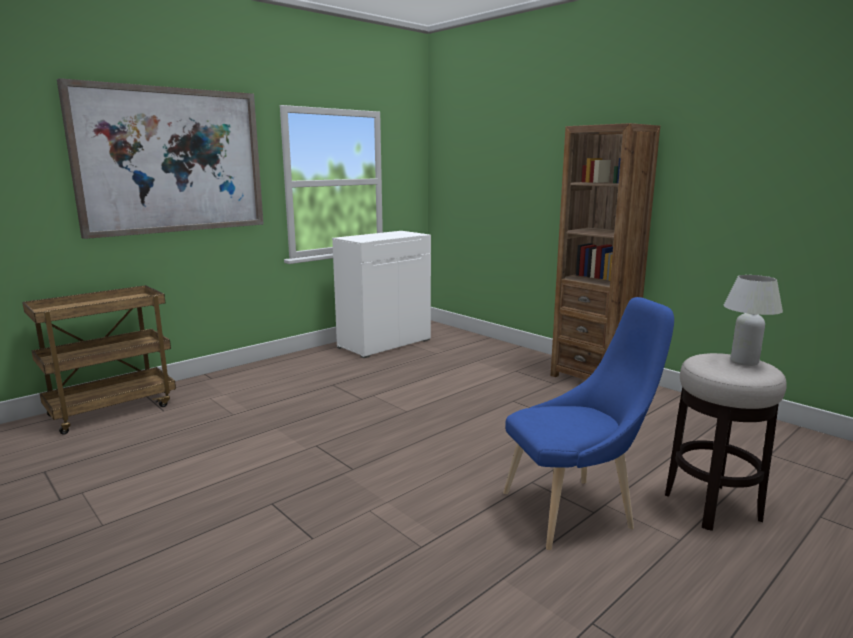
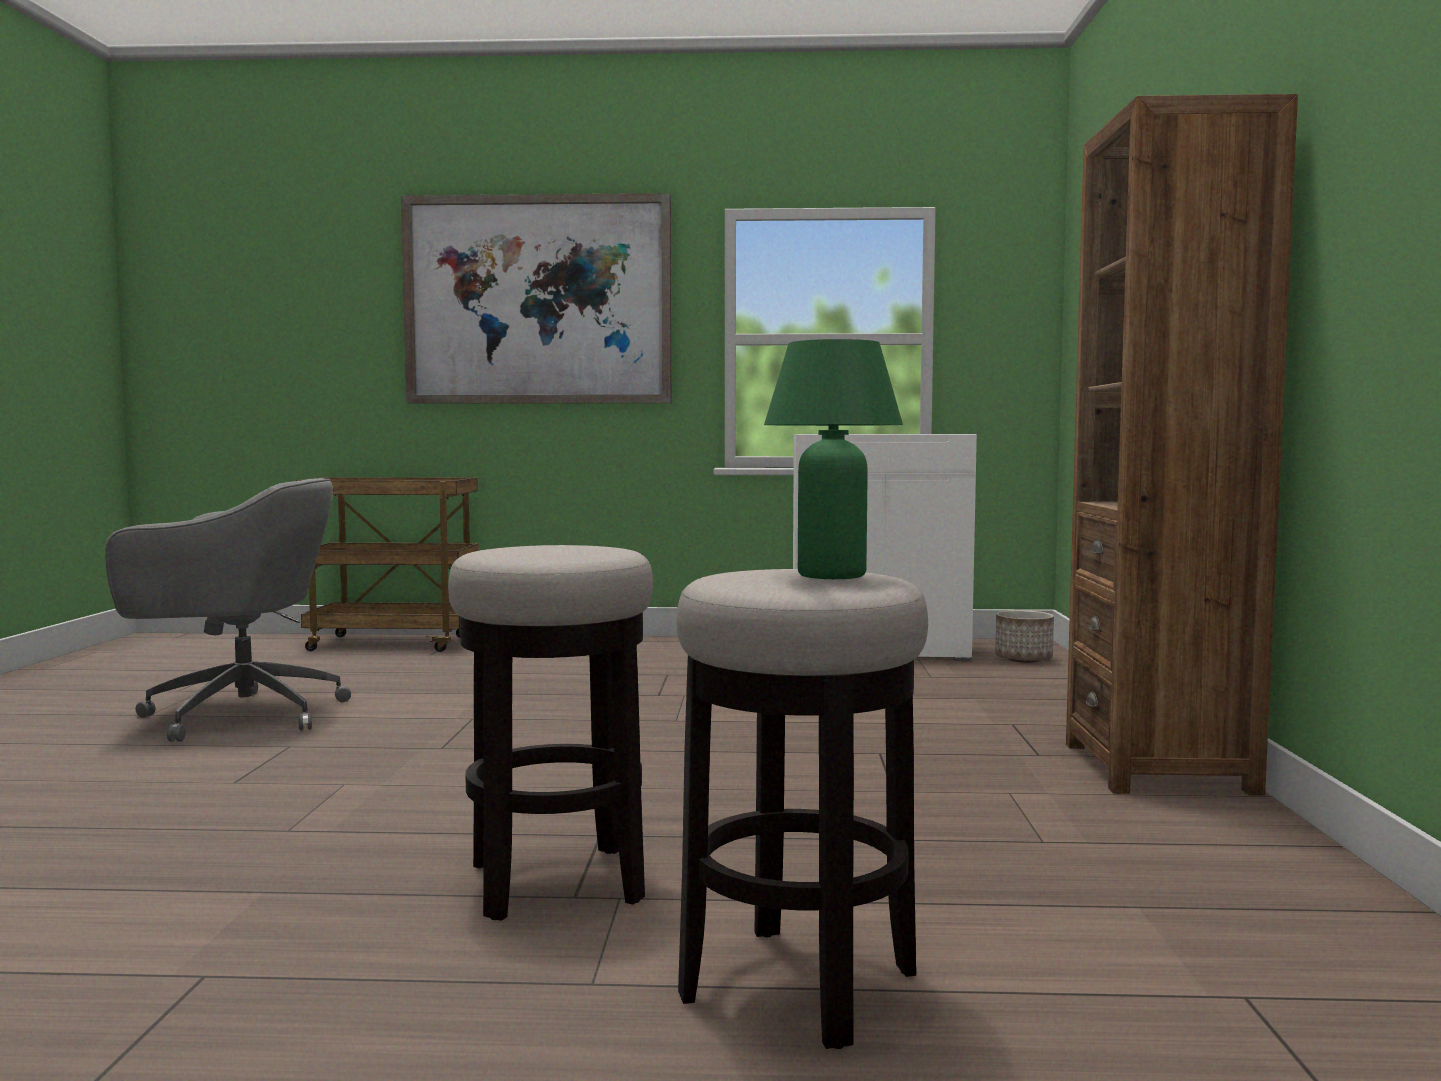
camera: 45 degrees right, 10 degrees down
blue chair [503,297,674,550] -> stool [448,545,653,921]
white table lamp [724,275,783,366] -> green table lamp [764,339,903,579]
none -> grey office chair [105,478,351,742]
none -> planter [995,610,1054,663]

